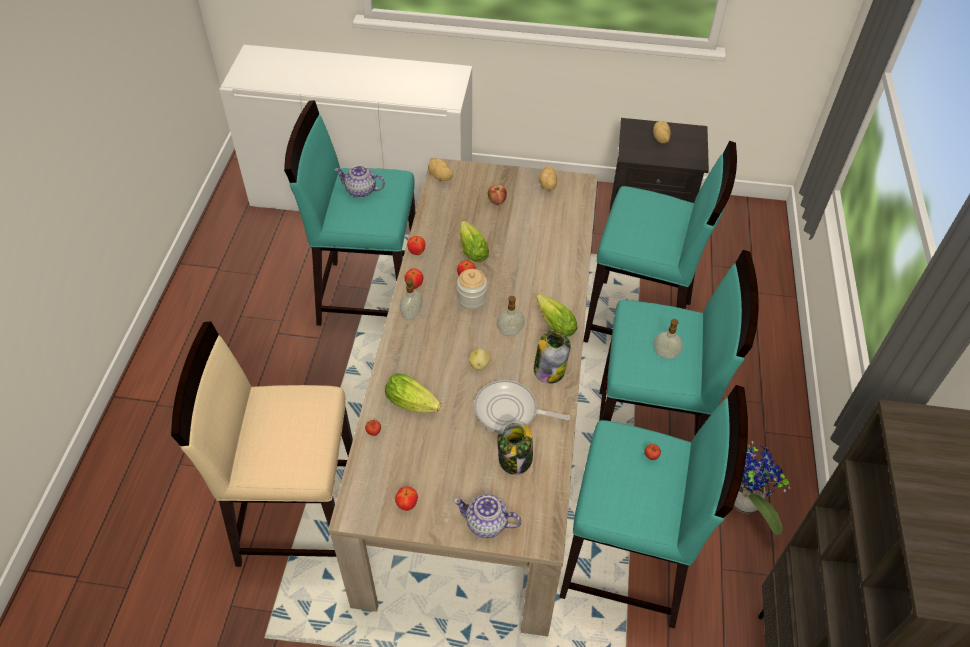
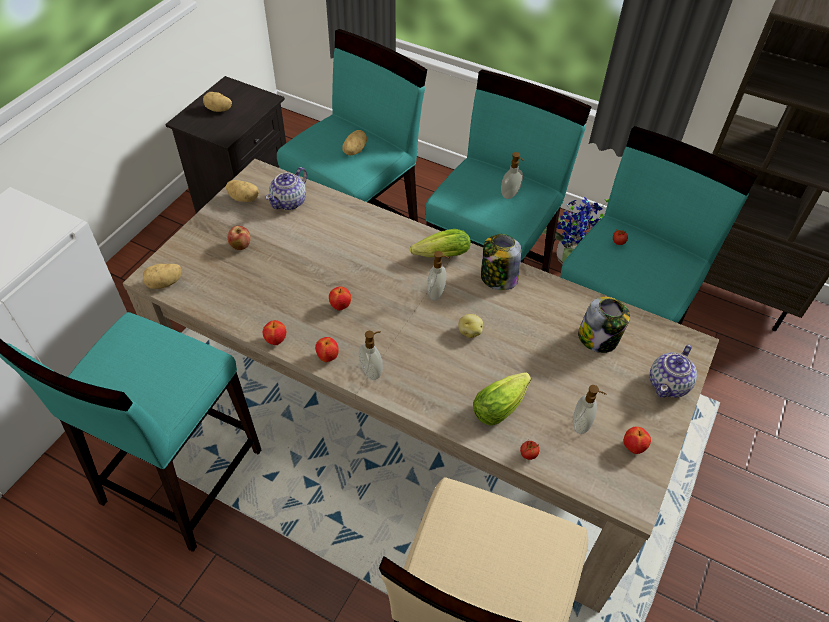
camera: 70 degrees left, 0 degrees up
teapot [334,165,385,198] -> teapot moved to [266,167,307,210]
jar [457,269,487,310] -> none
lettuce [460,221,489,262] -> none
frying pan [474,380,570,433] -> none
none -> potato [342,130,367,155]
none -> soap dispenser [573,385,607,434]

